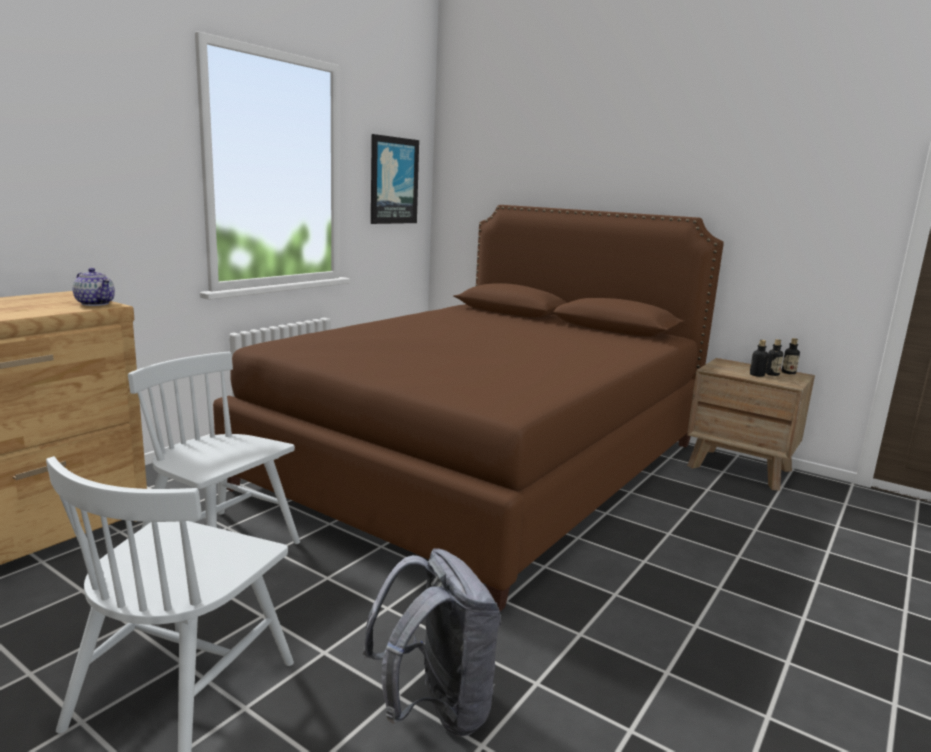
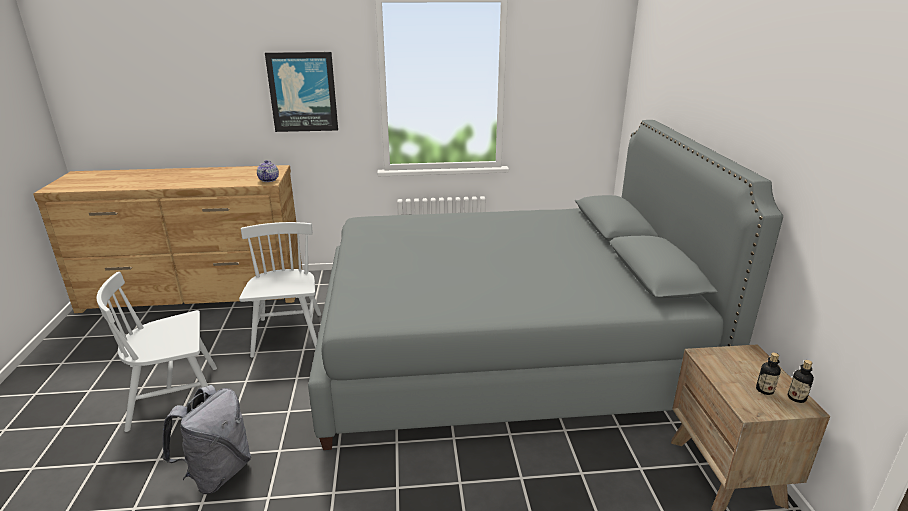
camera: 50 degrees right, 10 degrees up
brown bed [213,205,724,611] -> grey bed [308,120,783,450]
picture [371,134,419,224] -> picture moved to [265,52,338,132]
bottle [750,340,768,377] -> none

